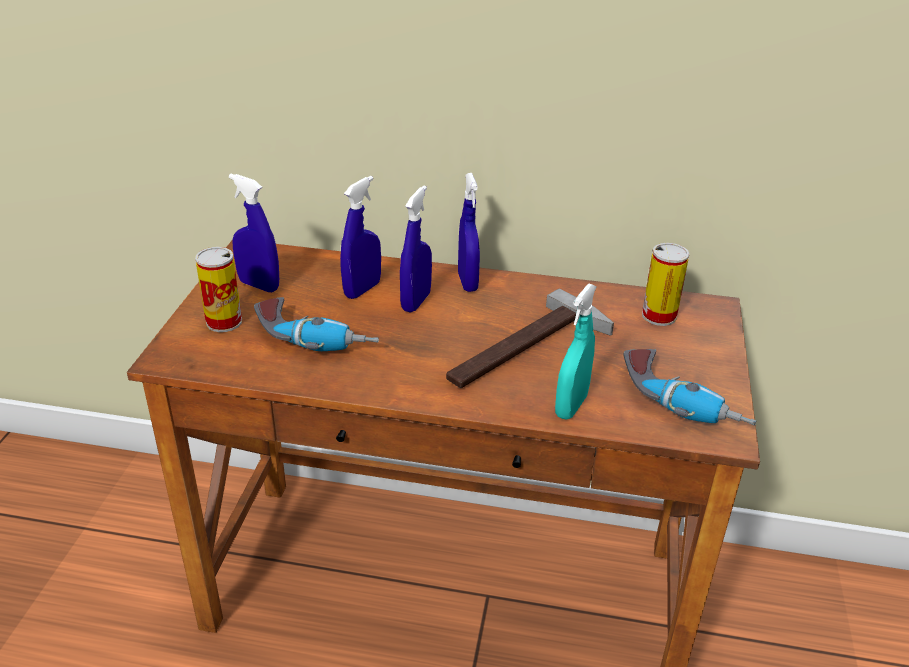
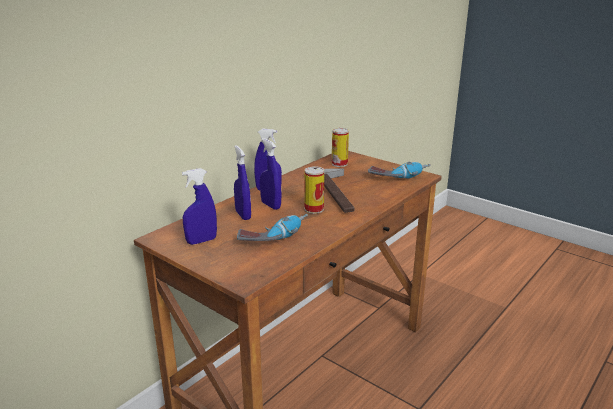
camera: 60 degrees left, 10 degrees down
can [195,247,242,332] -> can moved to [304,166,324,214]
turquoise spray bottle [555,283,597,419] -> none

